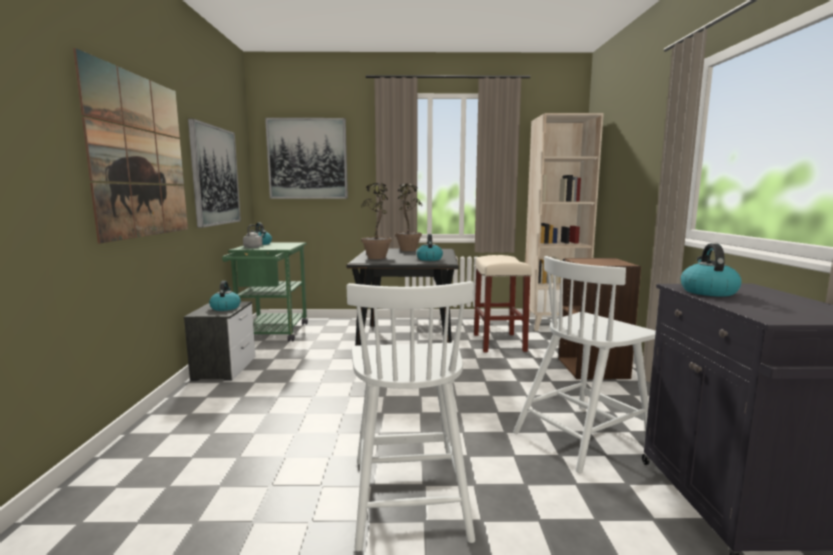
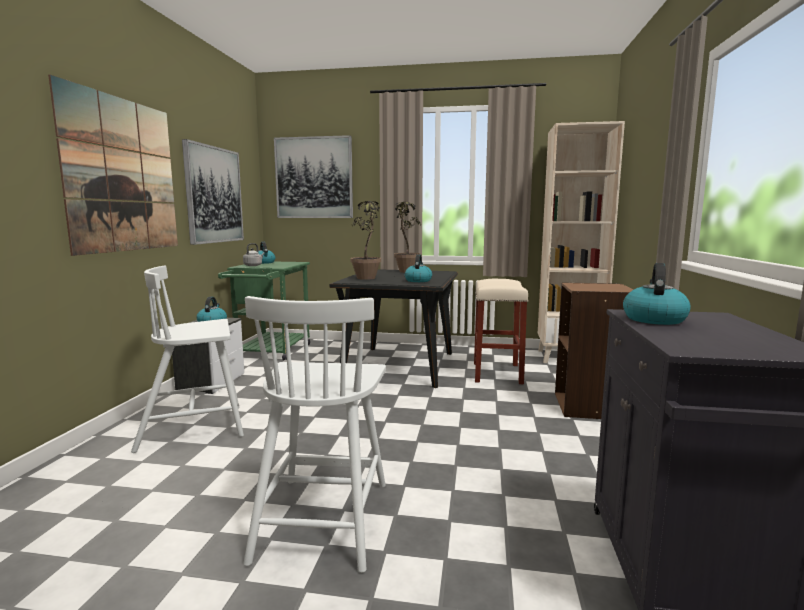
camera: 10 degrees right, 0 degrees up
white chair [513,256,656,473] -> white chair moved to [131,266,244,453]

